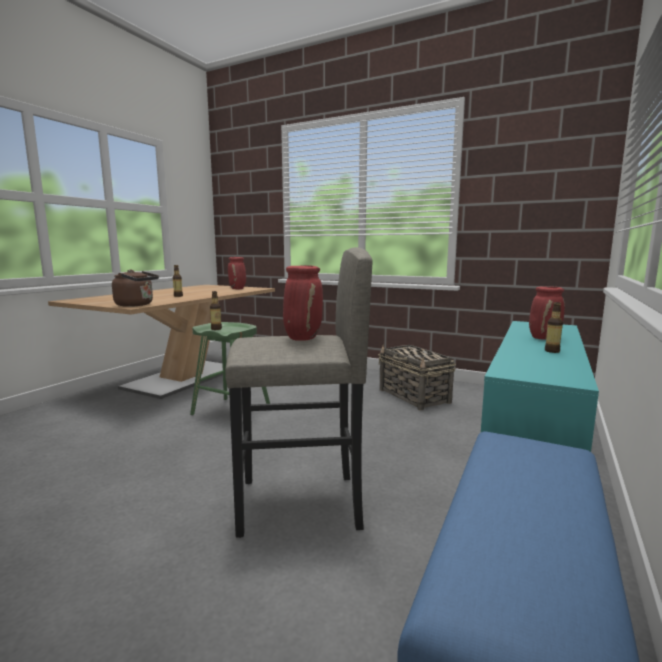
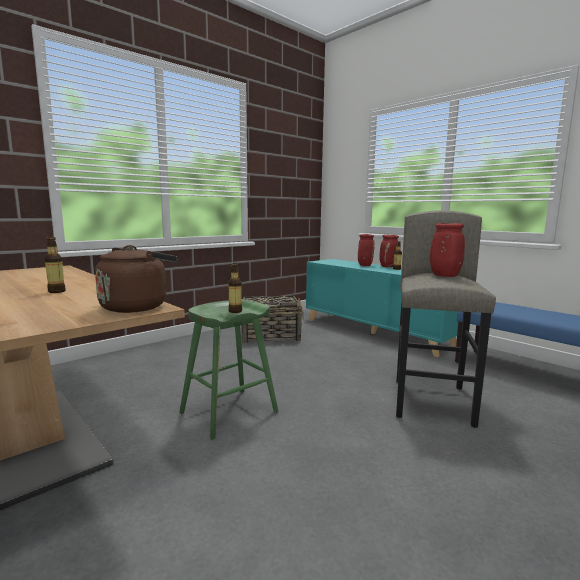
camera: 70 degrees left, 0 degrees up
red vase [228,257,246,289] -> red vase moved to [379,235,399,267]

